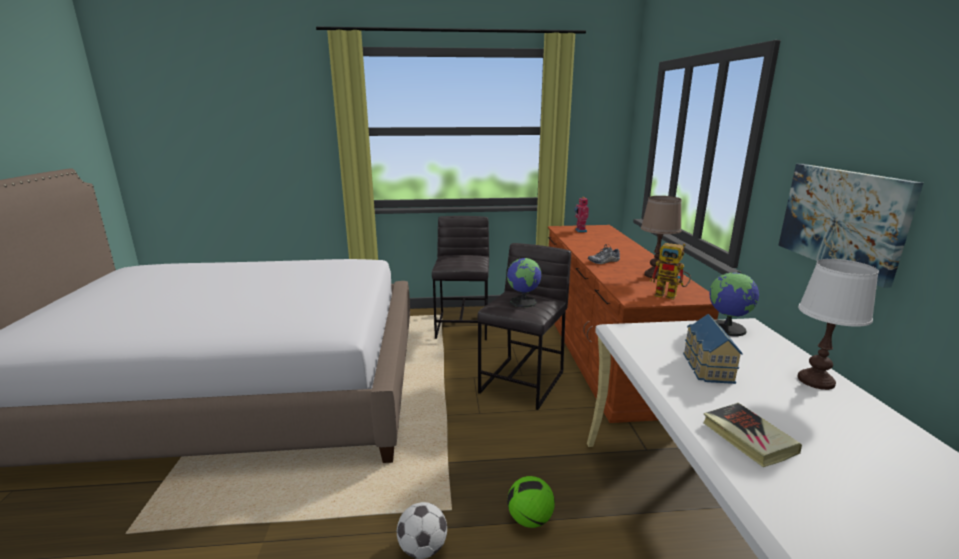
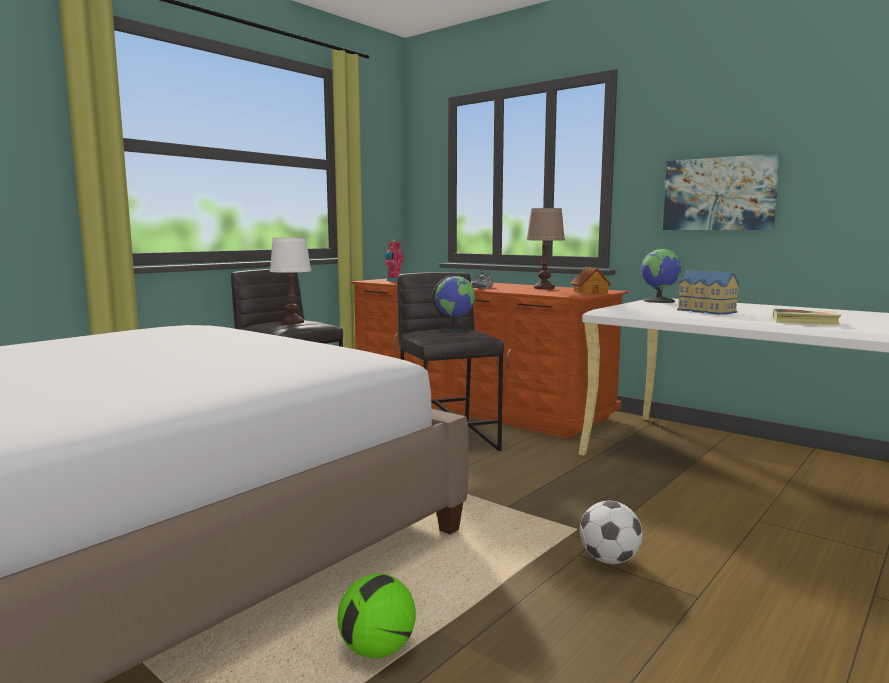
camera: 45 degrees left, 10 degrees down
football [507,476,555,528] -> football moved to [337,574,416,658]
toy robot [650,243,691,300] -> toy house [570,267,612,294]
white table lamp [797,259,879,390] -> white table lamp moved to [270,237,312,324]

